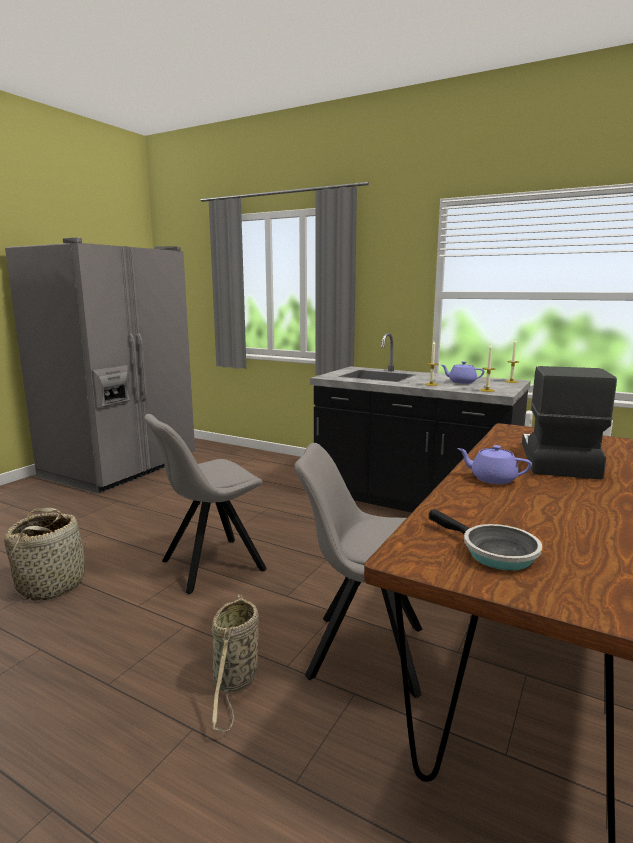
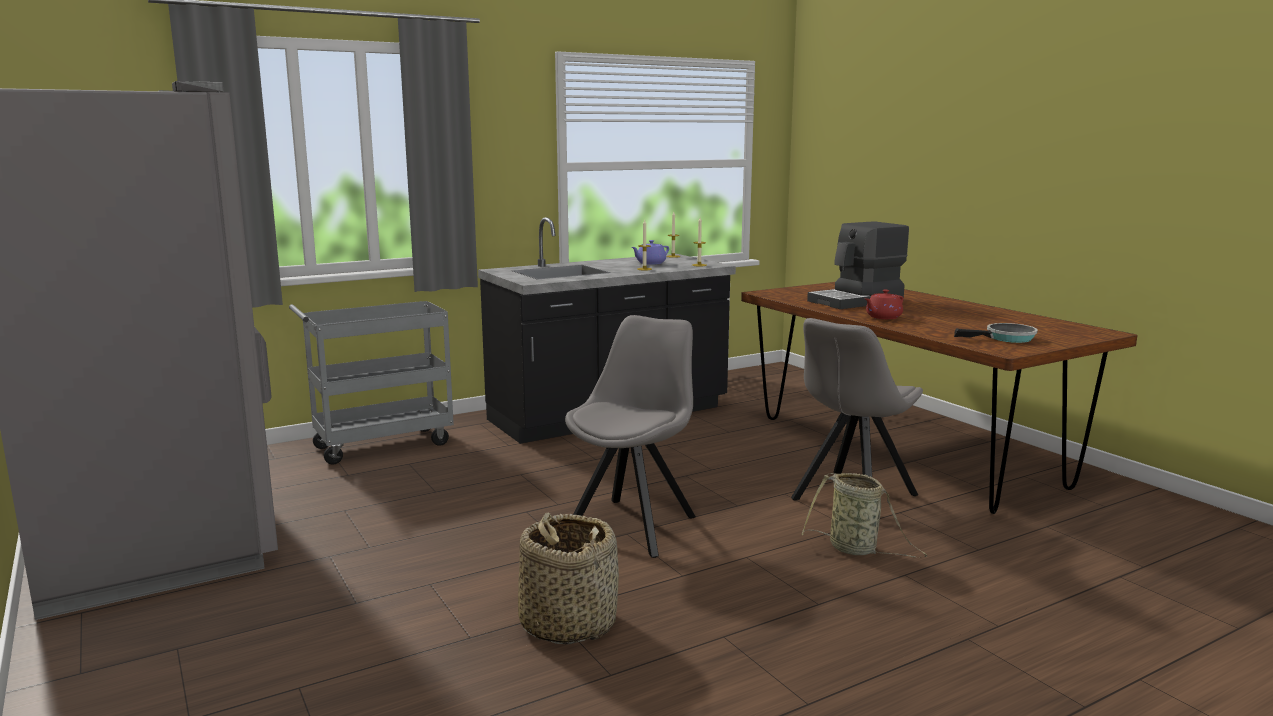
camera: 60 degrees left, 0 degrees up
grey chair [144,414,267,594] -> grey chair turned 150 degrees counterclockwise [565,315,696,558]
purple teapot [457,445,532,484] -> red teapot [865,289,903,319]
coffee machine [522,366,617,479] -> coffee machine turned 75 degrees counterclockwise [807,221,909,309]
none -> grey cart [289,301,454,464]

